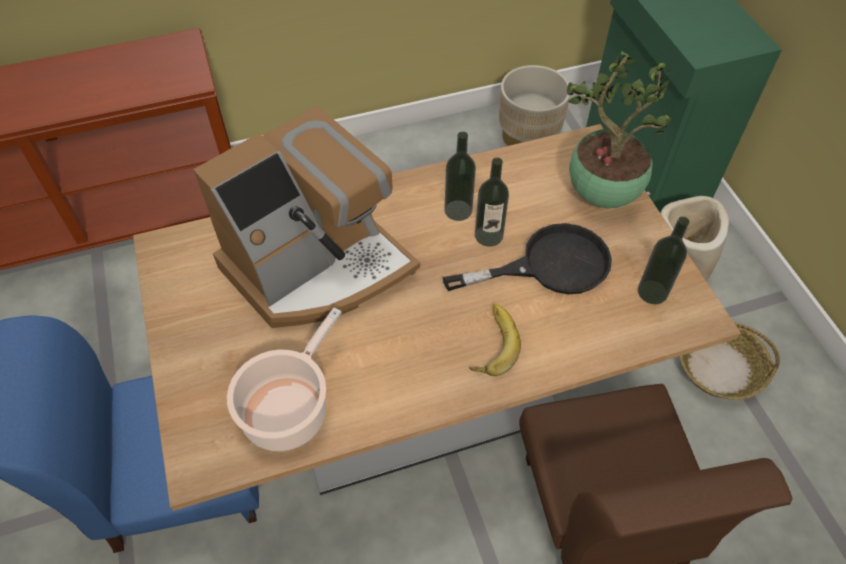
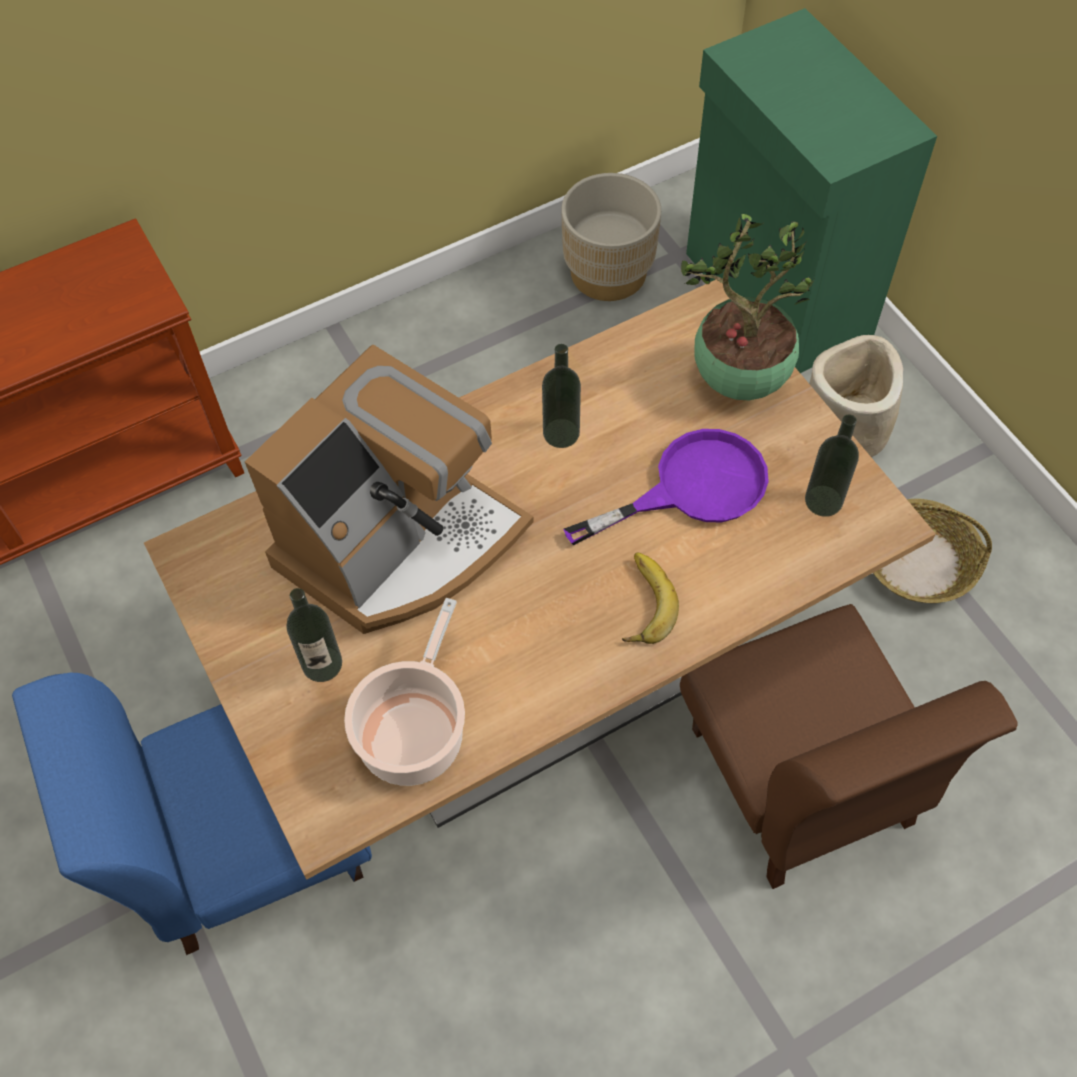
camera: 10 degrees left, 5 degrees up
black frying pan [443,223,612,294] -> purple frying pan [564,429,769,545]
bottle [475,157,509,247] -> bottle moved to [286,588,342,682]

